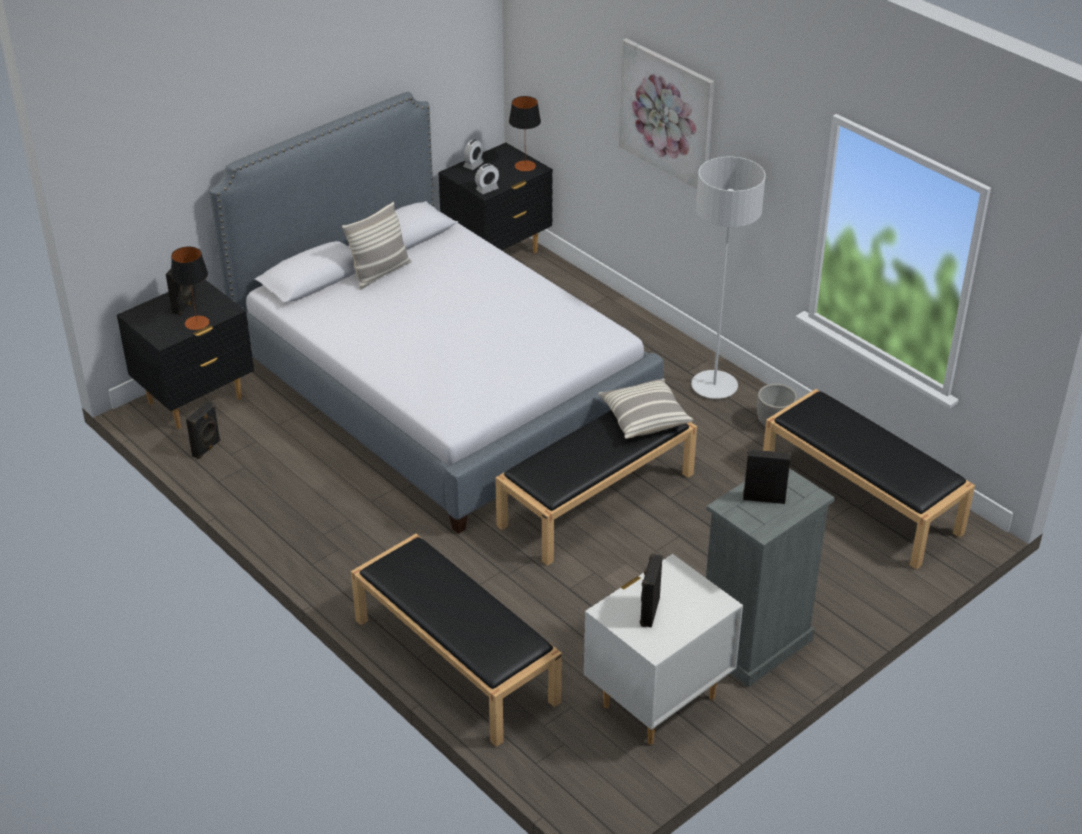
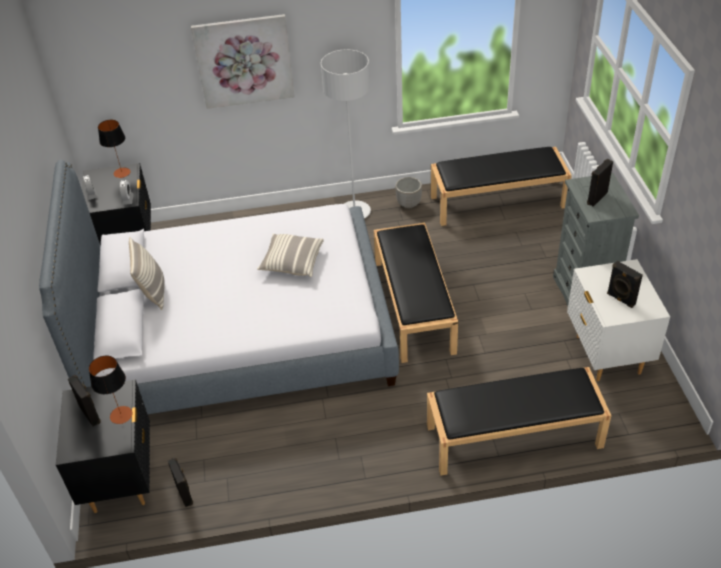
camera: 55 degrees left, 5 degrees up
pillow [598,378,693,439] -> pillow moved to [257,234,324,277]

